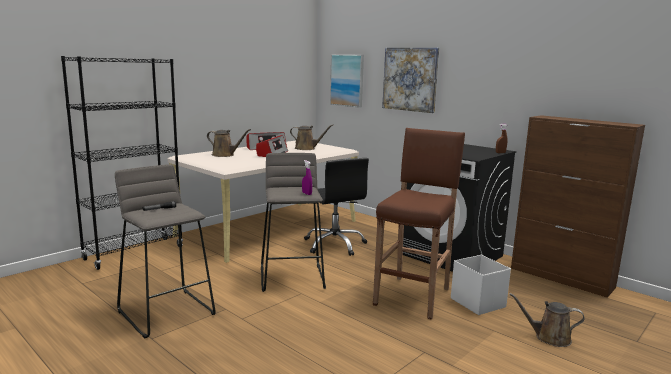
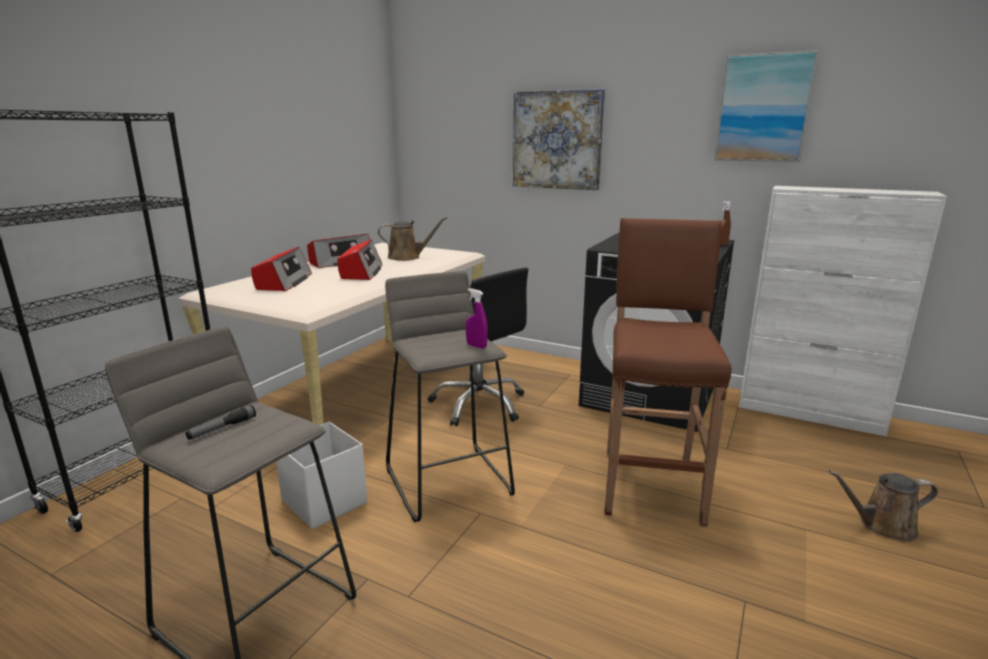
camera: 15 degrees left, 5 degrees up
brown watering can [207,129,251,157] -> radio [251,247,312,291]
picture [330,54,364,108] -> picture moved to [714,50,818,162]
white storage box [451,255,511,315] -> white storage box moved to [276,422,367,529]
brown cabinet [511,115,645,298] -> white cabinet [739,186,947,436]

